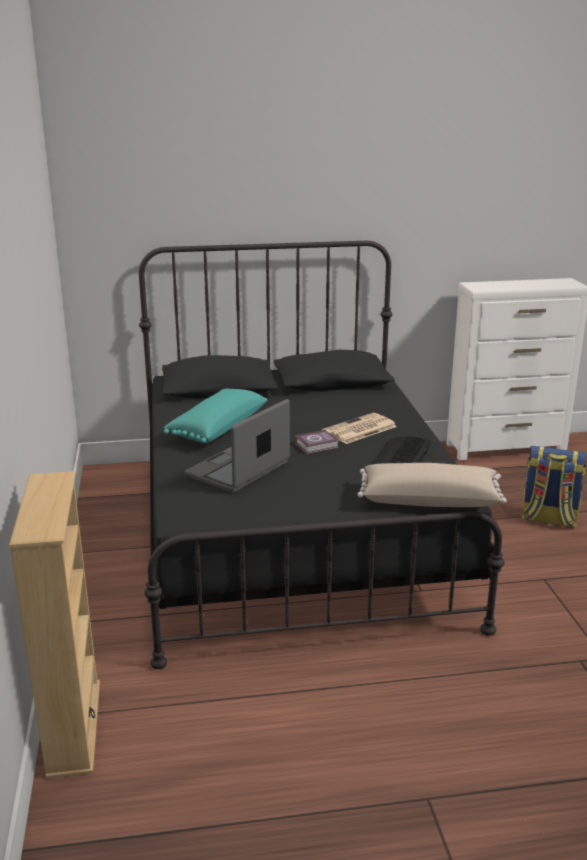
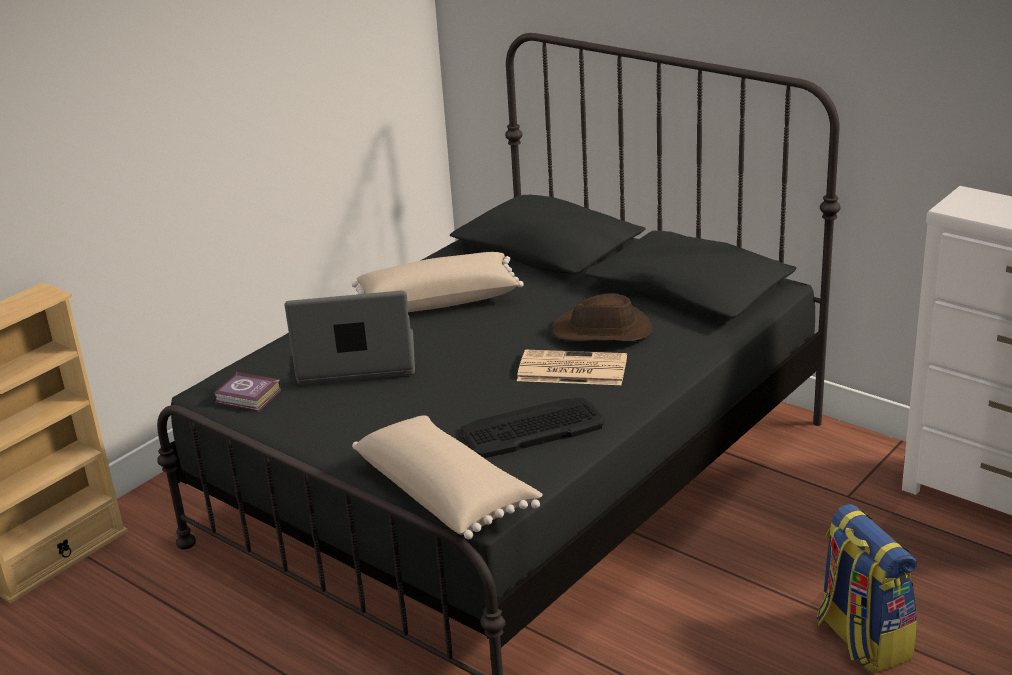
camera: 50 degrees right, 5 degrees up
turquoise pillow [163,388,267,443] -> beige pillow [352,252,524,312]
book [295,430,339,455] -> book moved to [214,372,281,412]
none -> brown hat [550,293,653,342]

